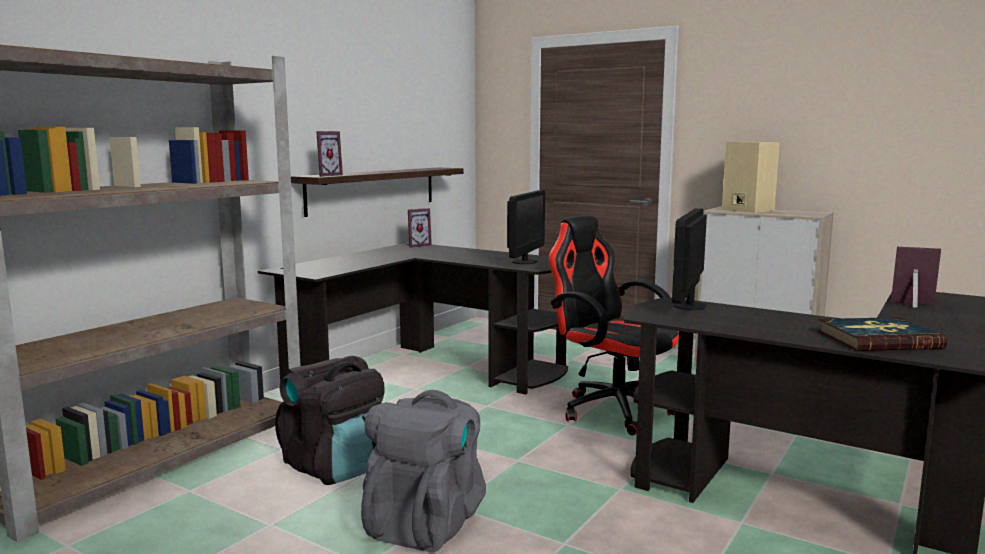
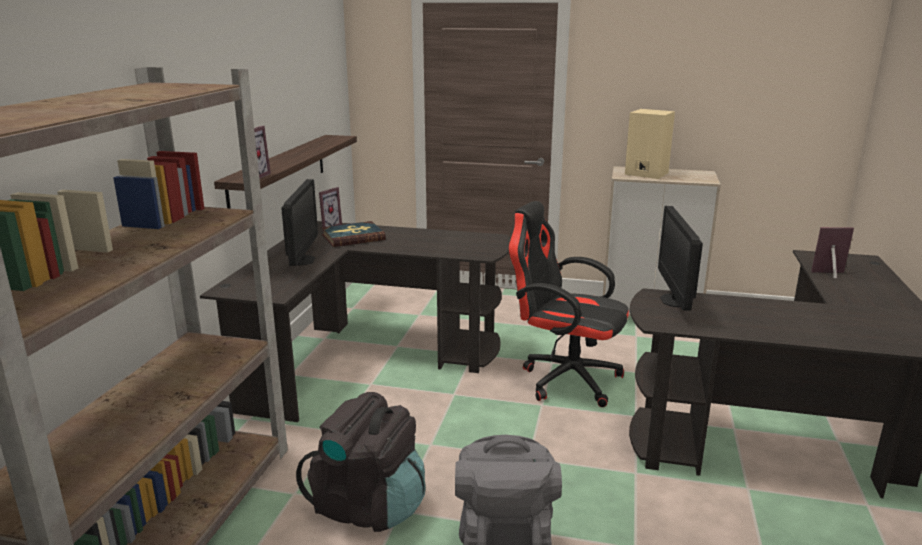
camera: 20 degrees left, 10 degrees up
monitor [507,190,545,264] -> monitor moved to [281,179,318,266]
book [817,317,947,351] -> book moved to [321,221,386,247]

